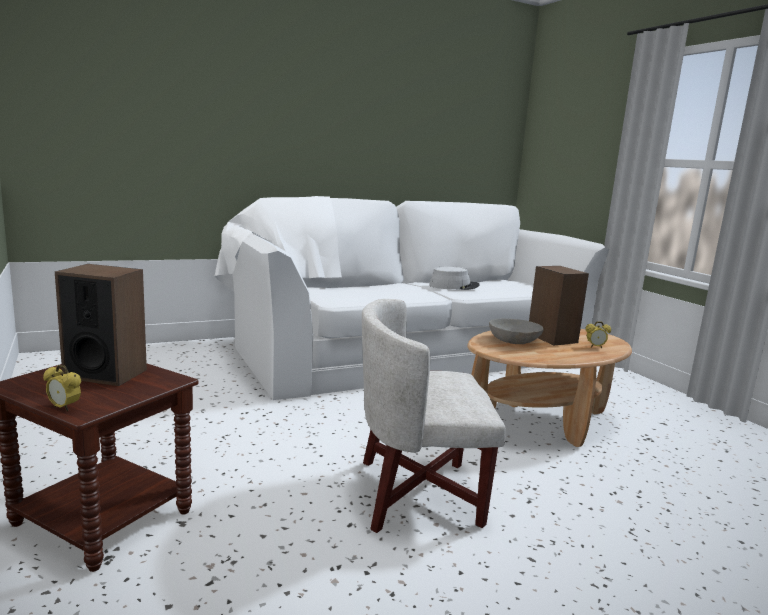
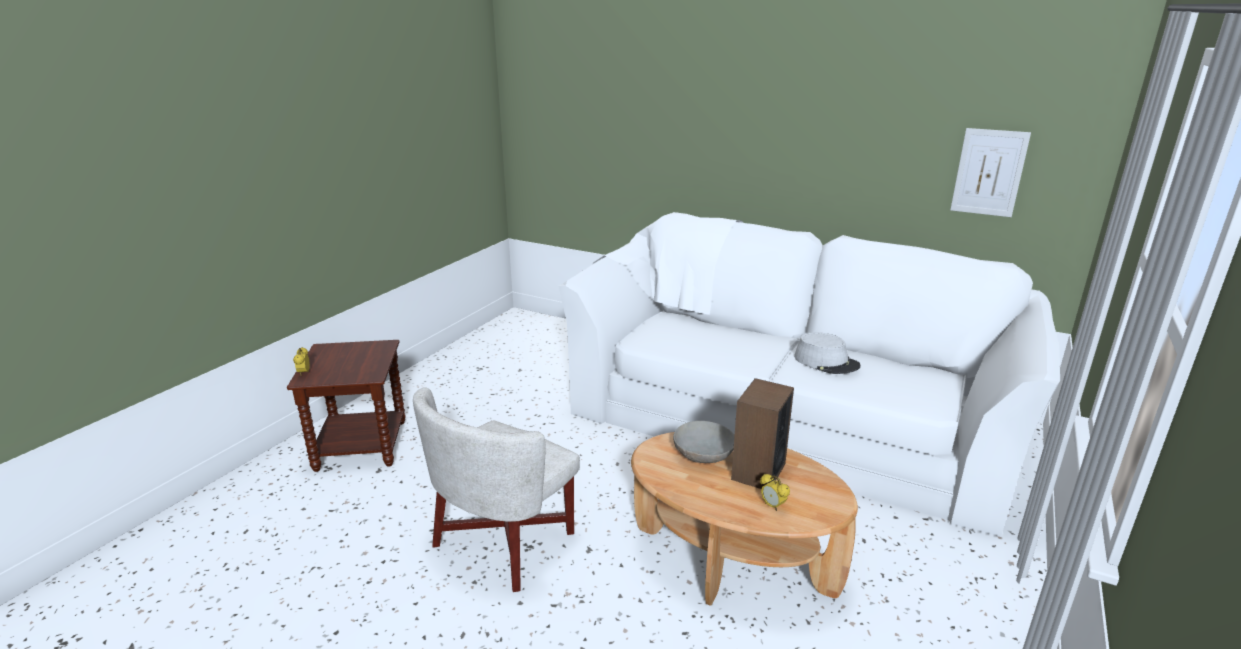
camera: 55 degrees right, 10 degrees up
speaker [55,264,147,386] -> none
white armchair [362,299,506,533] -> white armchair turned 105 degrees counterclockwise [413,387,580,592]
none -> picture [950,128,1031,217]

